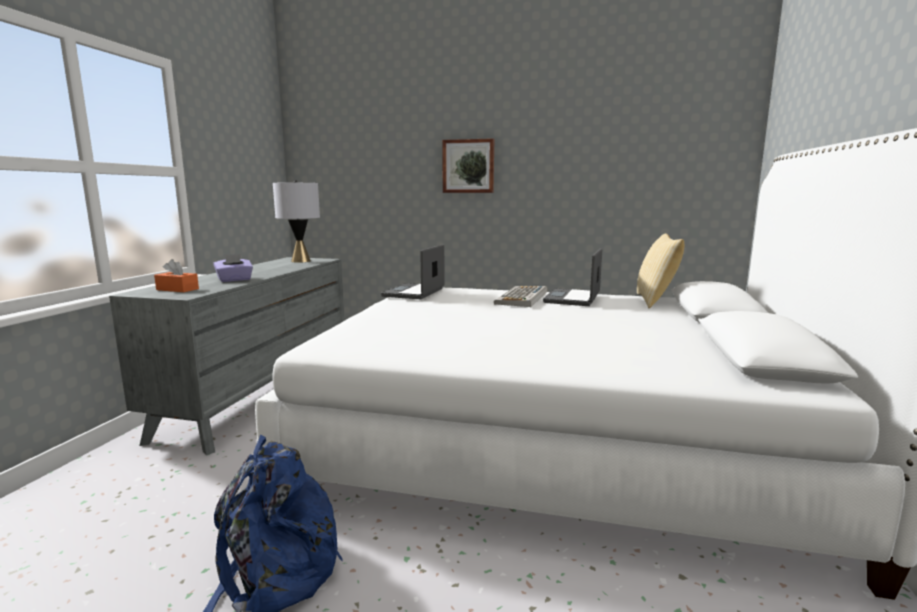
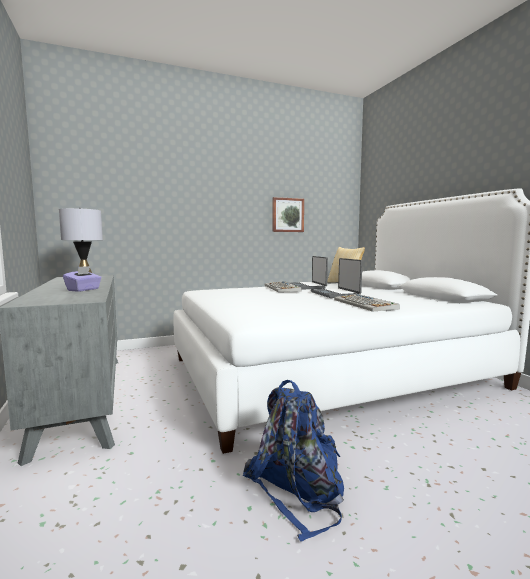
camera: 35 degrees left, 5 degrees down
orange tissue box [154,259,199,292] -> none
laptop [381,244,445,299] -> laptop moved to [311,258,363,298]
picture [442,138,494,193] -> picture moved to [272,197,304,232]
none -> keyboard [334,294,400,312]

